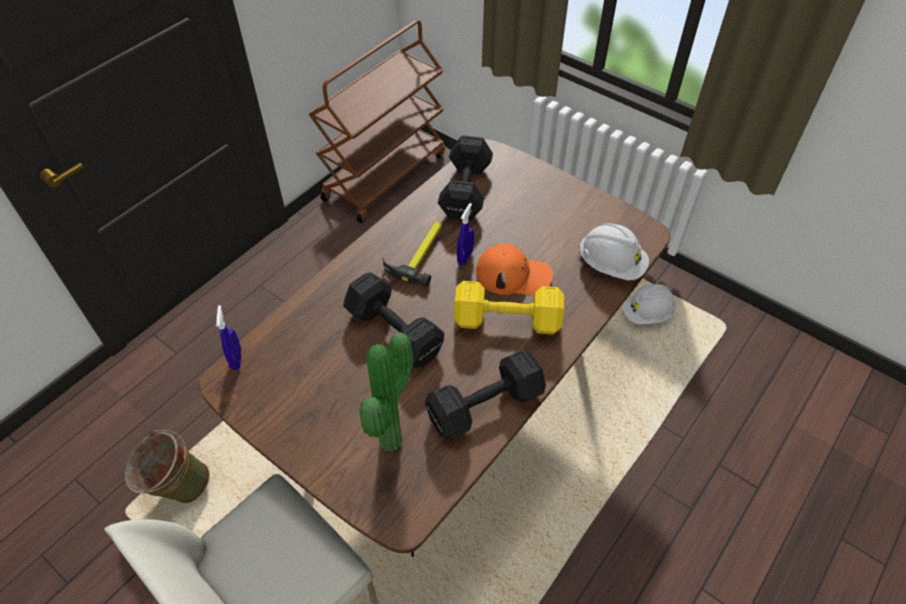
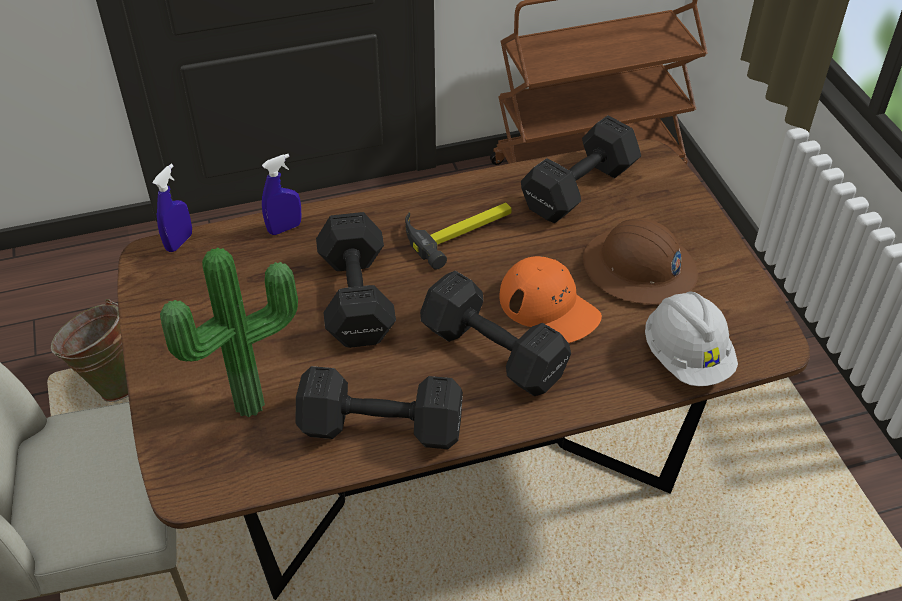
camera: 35 degrees right, 5 degrees down
yellow dumbbell [454,281,564,335] -> black dumbbell [420,271,571,396]
blue spray bottle [457,203,474,265] -> blue spray bottle moved to [262,154,302,235]
white hard hat [622,284,676,324] -> none
none -> brown hard hat [583,218,698,304]

